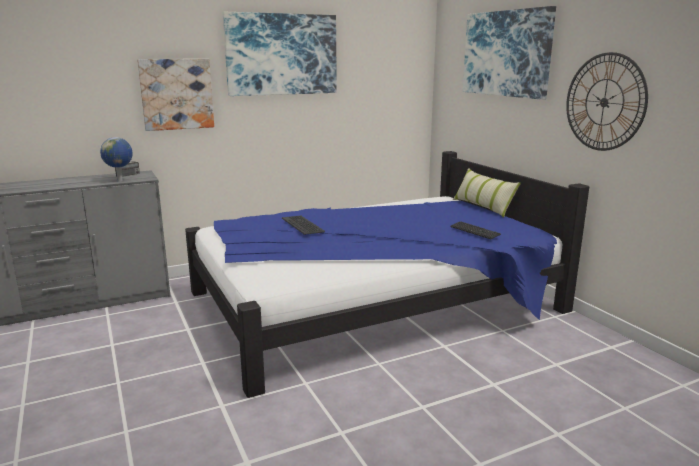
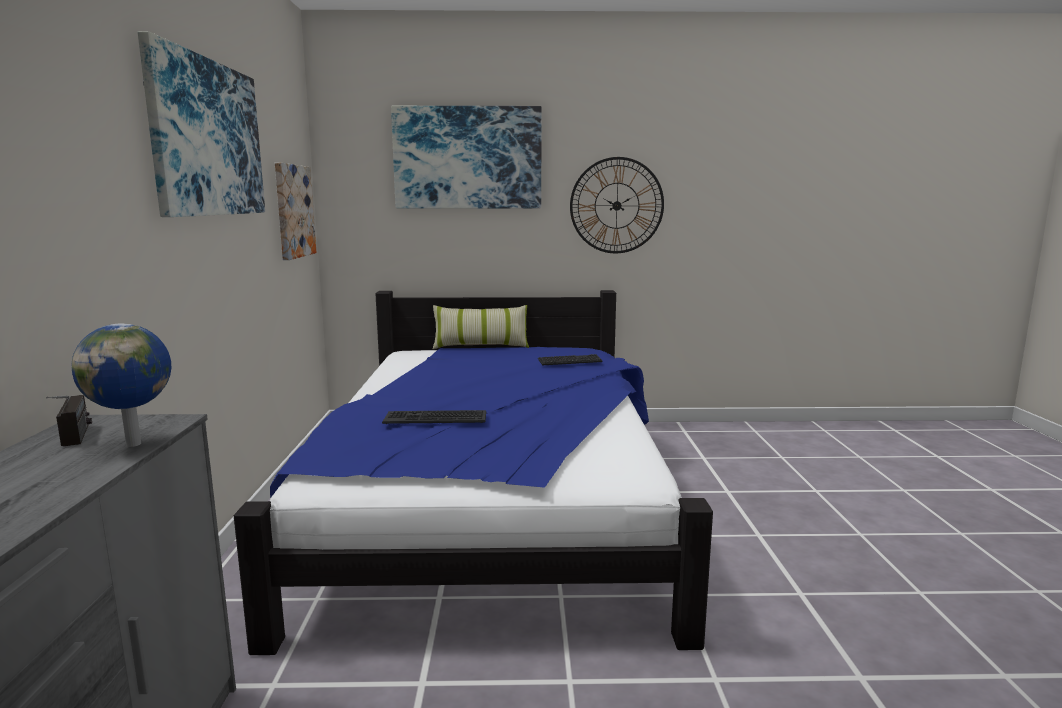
camera: 65 degrees left, 5 degrees down
picture [137,59,214,131] -> picture moved to [275,163,316,260]

